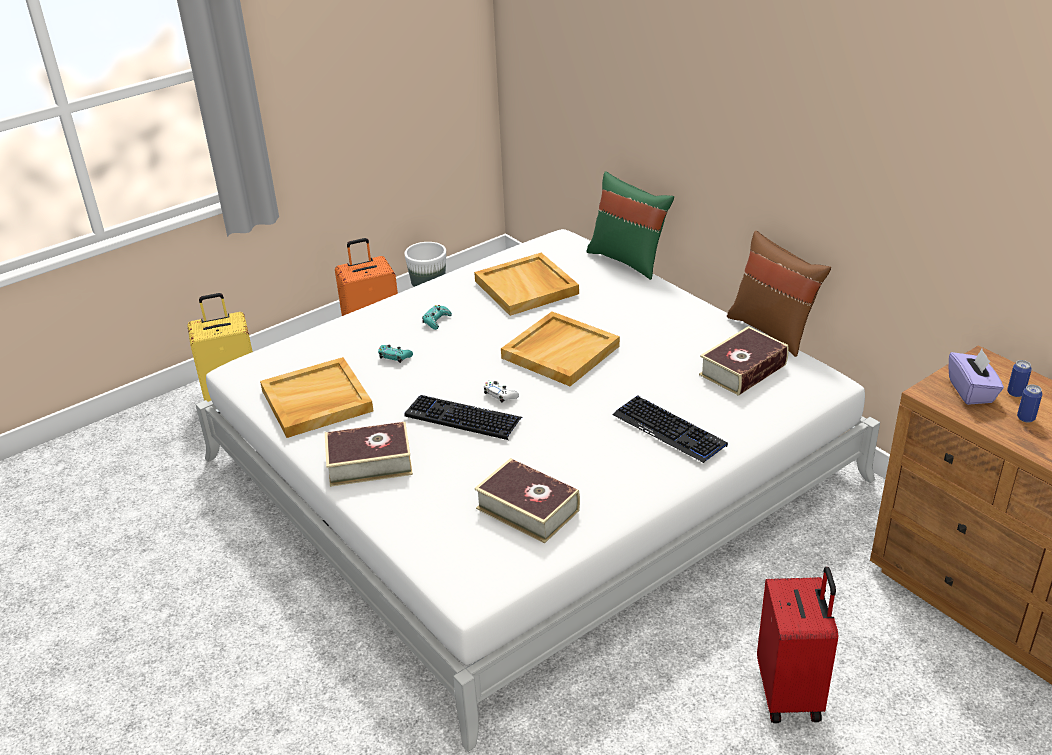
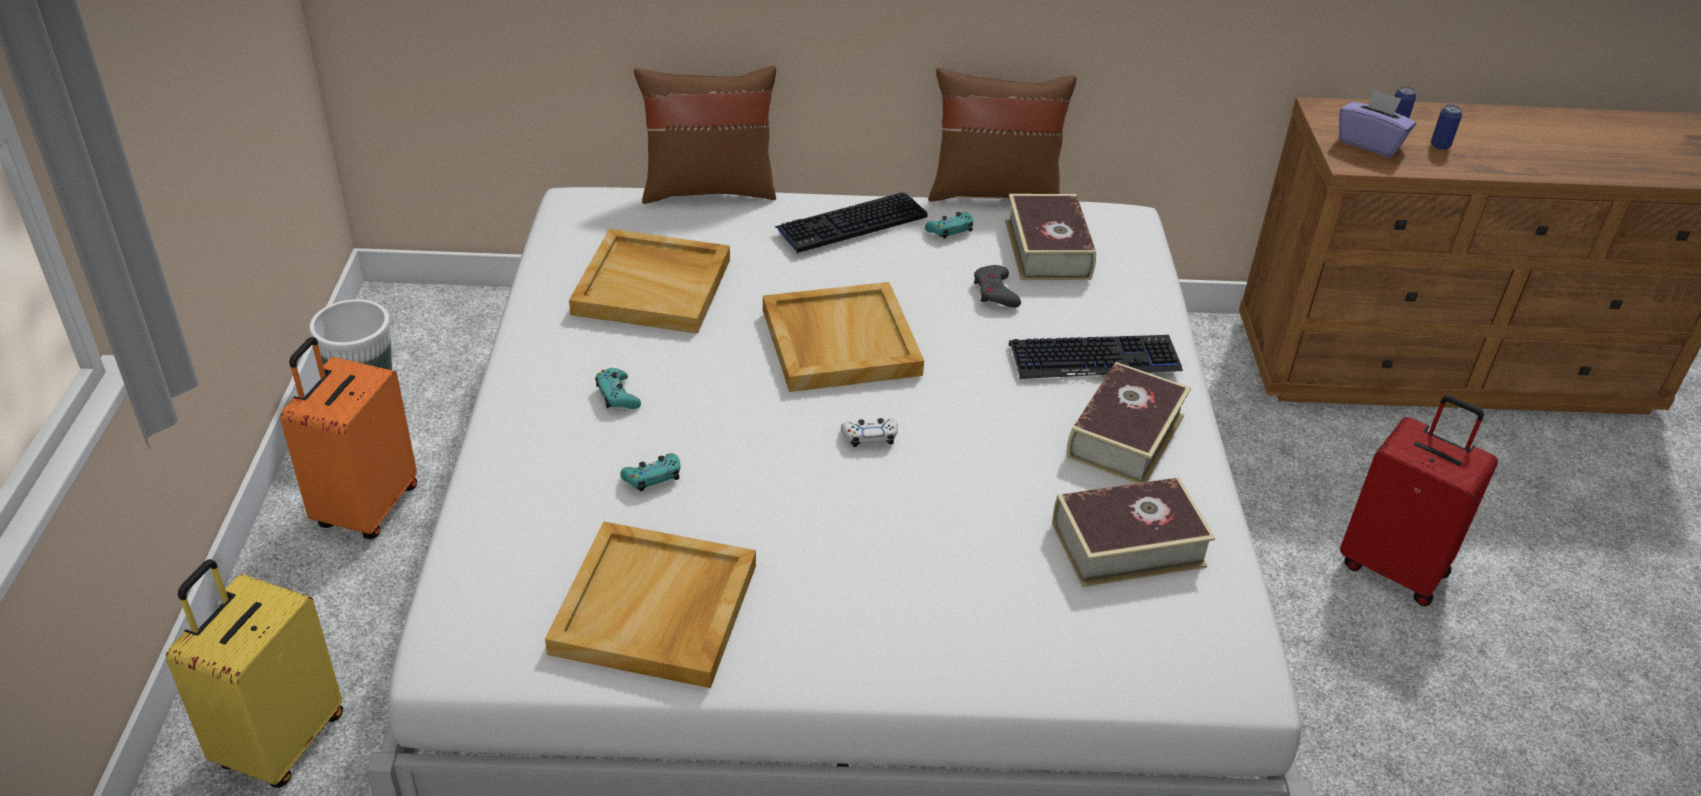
camera: 55 degrees left, 5 degrees up
book [325,422,413,487] -> book moved to [1067,362,1191,483]
keyboard [404,395,523,440] -> keyboard moved to [775,192,927,253]
green pillow [586,172,674,280] -> brown pillow [634,66,776,204]
none -> turquoise game controller [925,212,973,239]
none -> grey game controller [974,265,1021,308]

